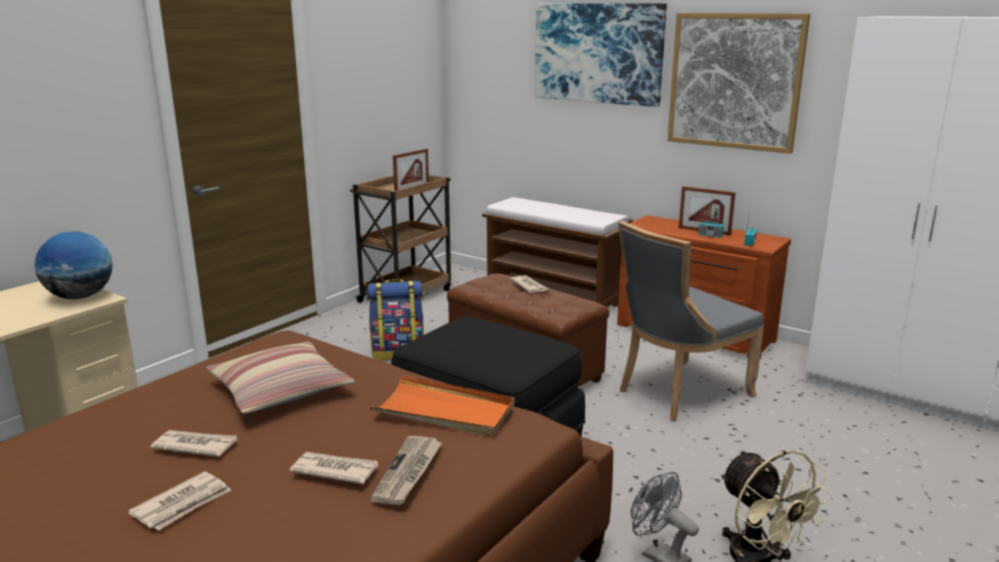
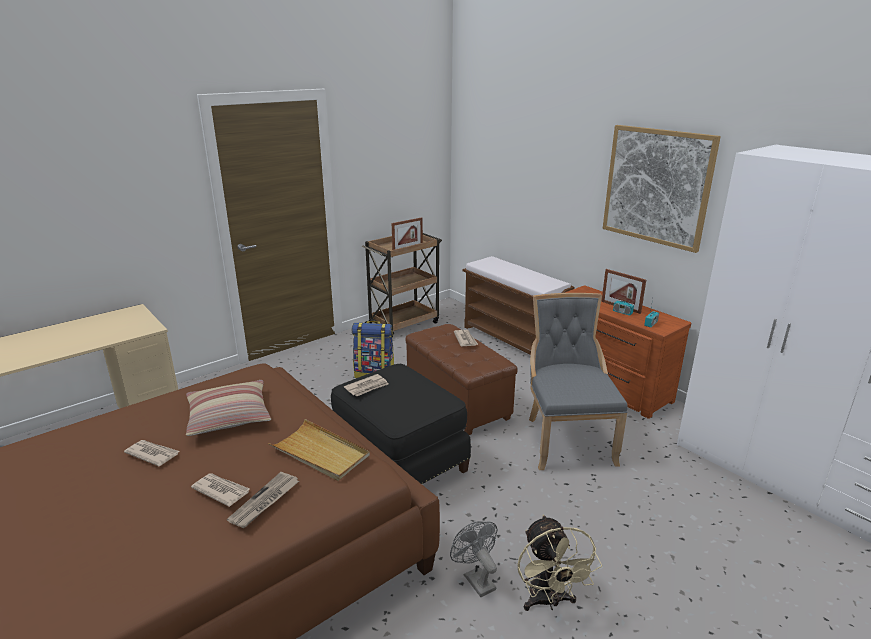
camera: 15 degrees right, 5 degrees up
globe [35,231,113,300] -> none
newspaper [128,471,231,530] -> newspaper moved to [344,374,389,396]
orange tray [370,375,515,437] -> beige tray [268,419,370,481]
picture [535,3,667,107] -> none
grey chair [618,221,764,421] -> grey chair turned 105 degrees clockwise [529,293,628,470]

